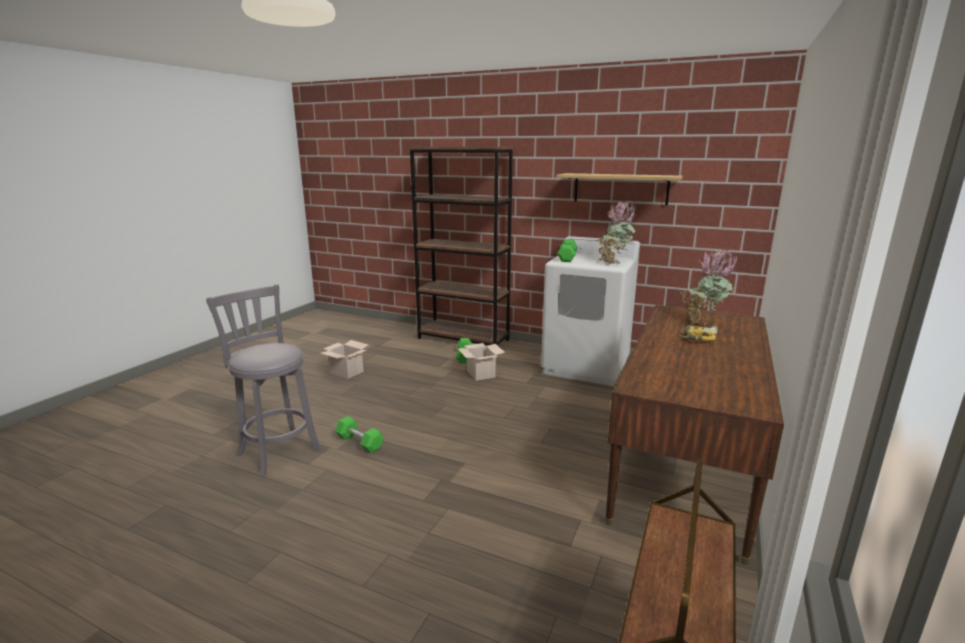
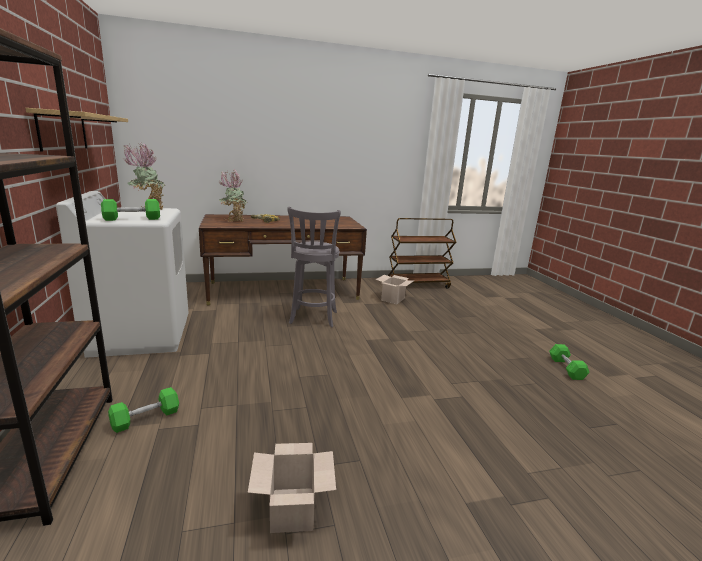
camera: 130 degrees left, 0 degrees up
grey stool [206,284,322,477] -> grey stool moved to [287,207,341,327]
green dumbbell [335,416,384,453] -> green dumbbell moved to [549,344,590,380]
cardboard box [457,343,505,381] -> cardboard box moved to [375,275,413,304]

